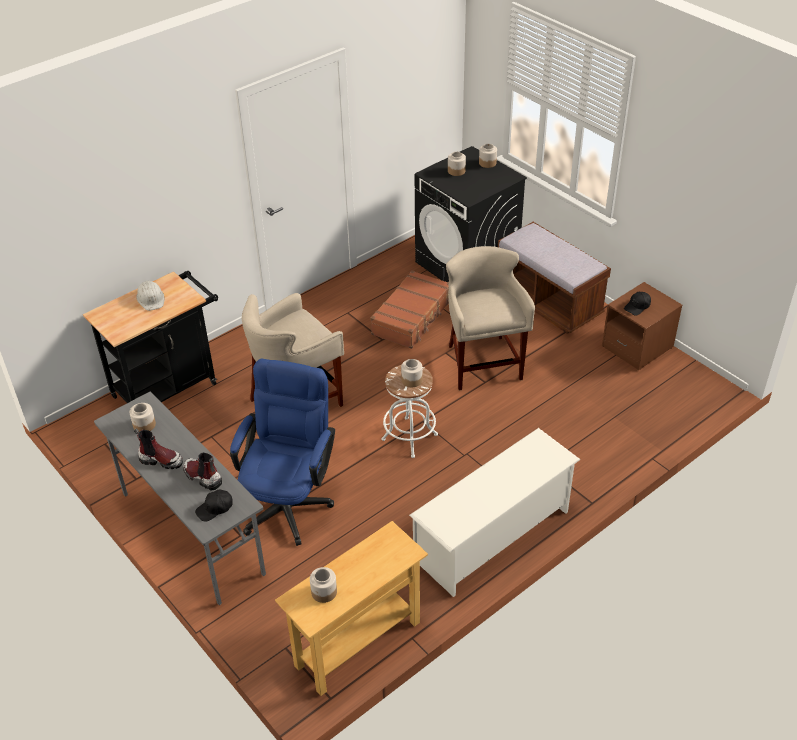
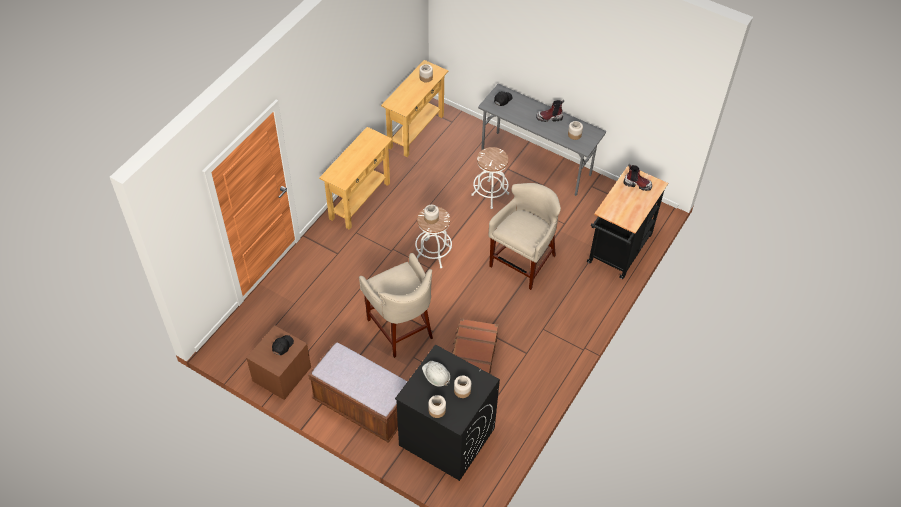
camera: 160 degrees right, 10 degrees up
white hard hat [136,281,164,311] -> white hard hat moved to [422,361,450,386]
boot [183,453,222,491] -> boot moved to [624,164,652,191]
blue office chair [230,359,335,546] -> white stool [471,147,509,209]
white shoe rack [409,428,580,597] -> beige console table [319,127,393,230]

